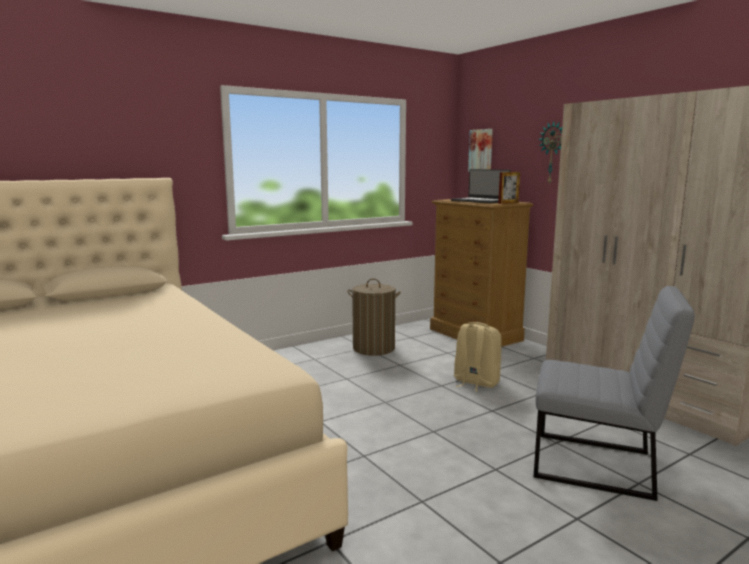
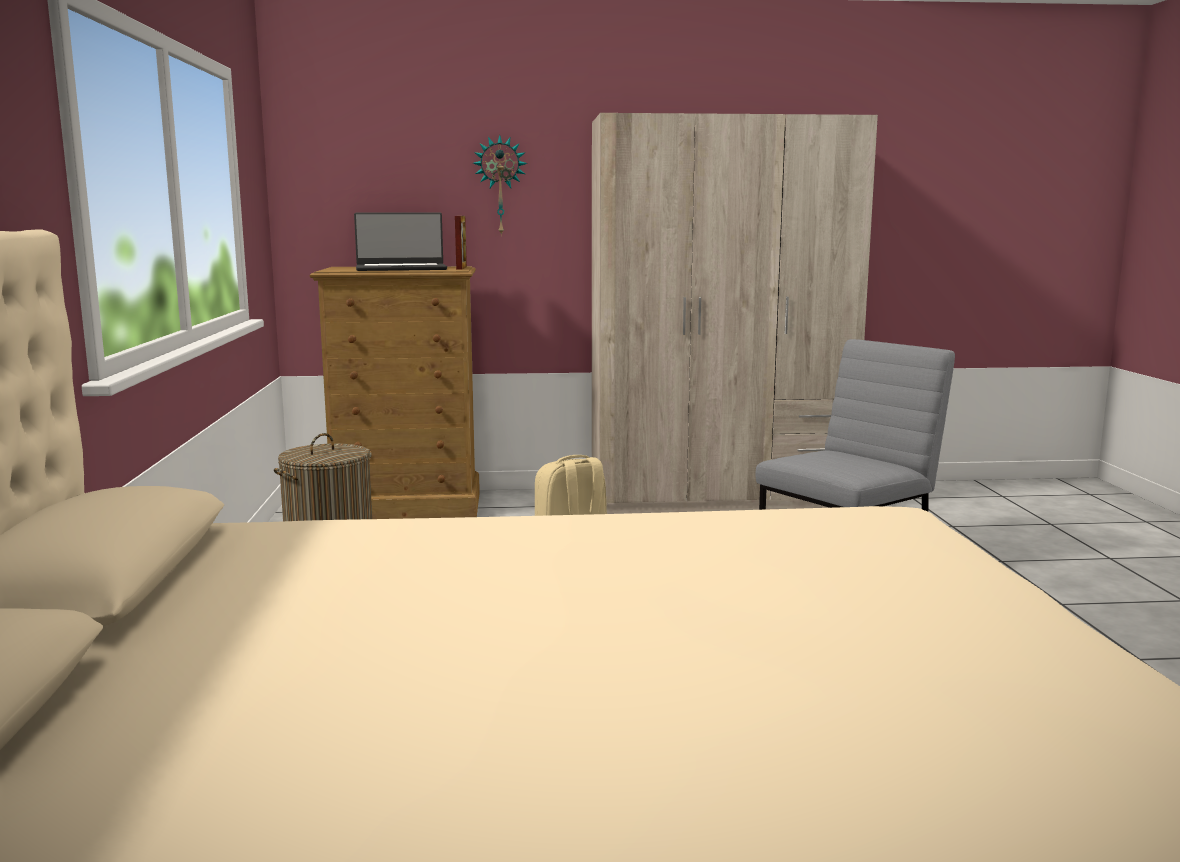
camera: 60 degrees left, 0 degrees up
picture [468,129,493,172] -> none

